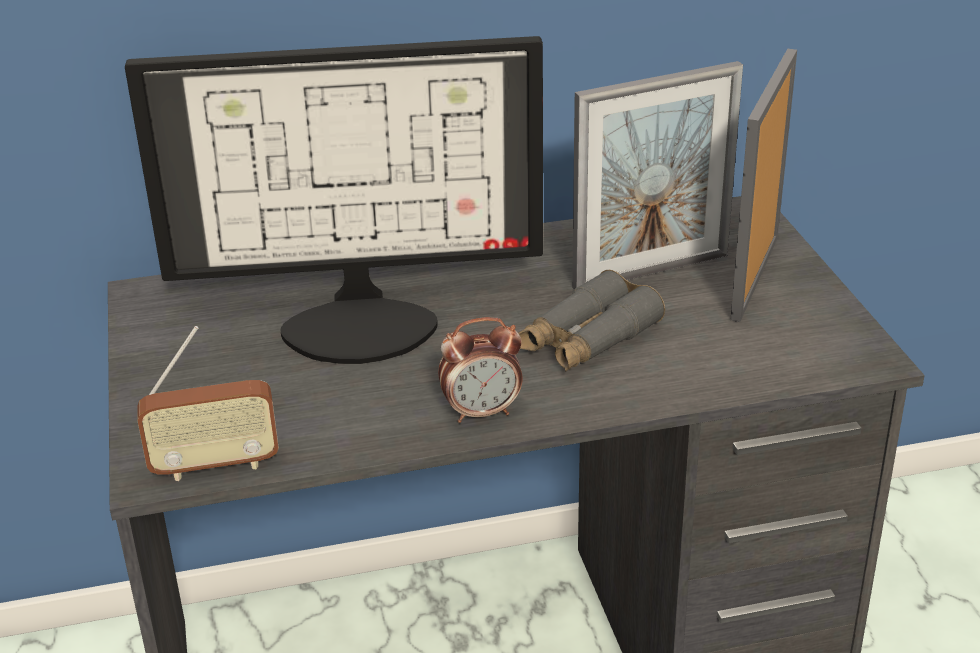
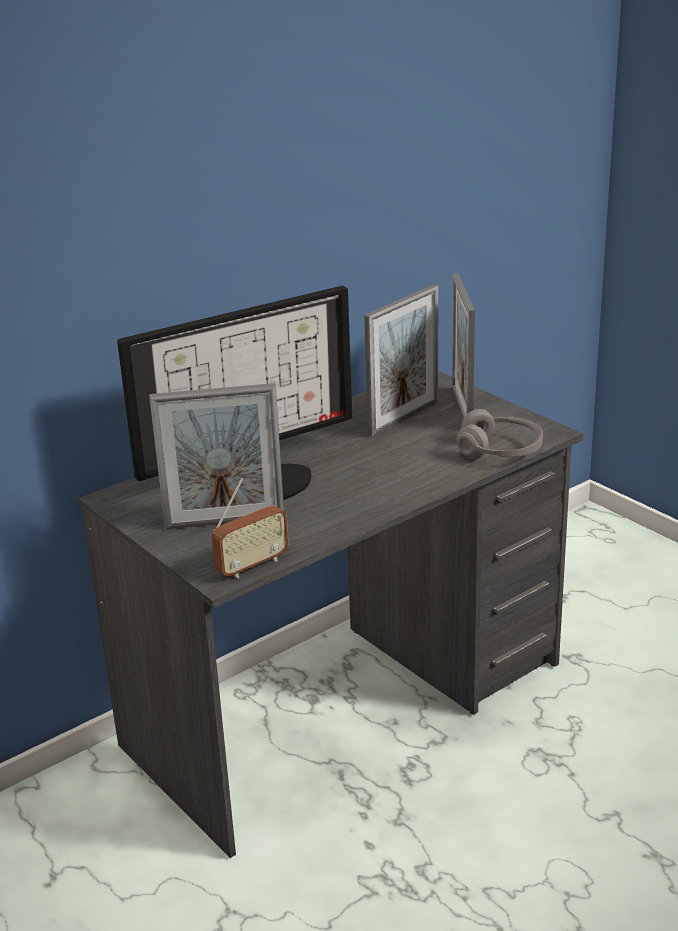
camera: 25 degrees left, 5 degrees down
alarm clock [438,317,523,423] -> none
grey binoculars [519,270,665,371] -> none
none -> picture frame [149,383,284,530]
none -> grey headphones [457,409,543,459]

